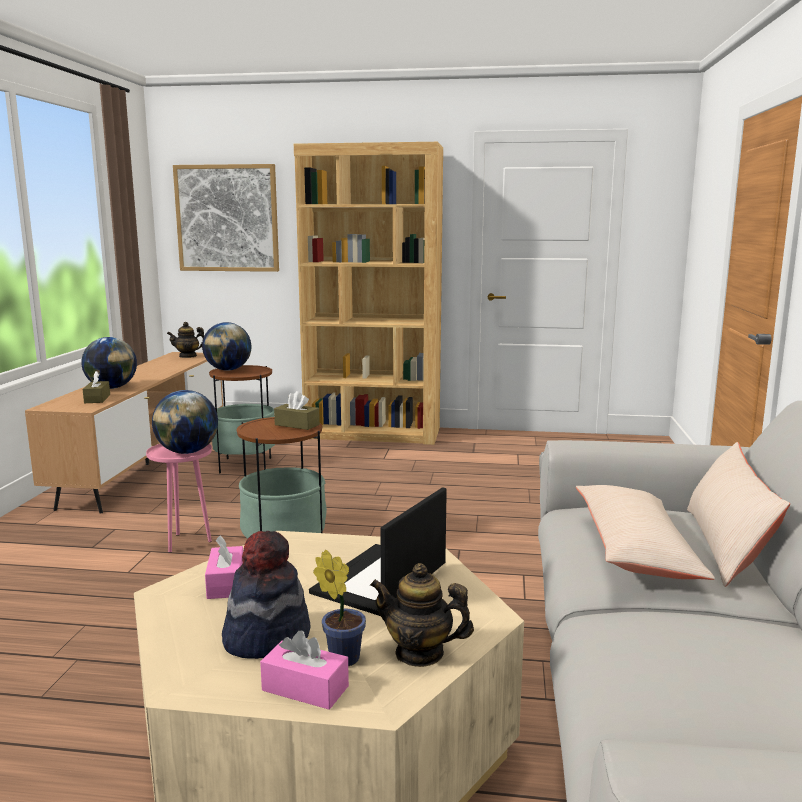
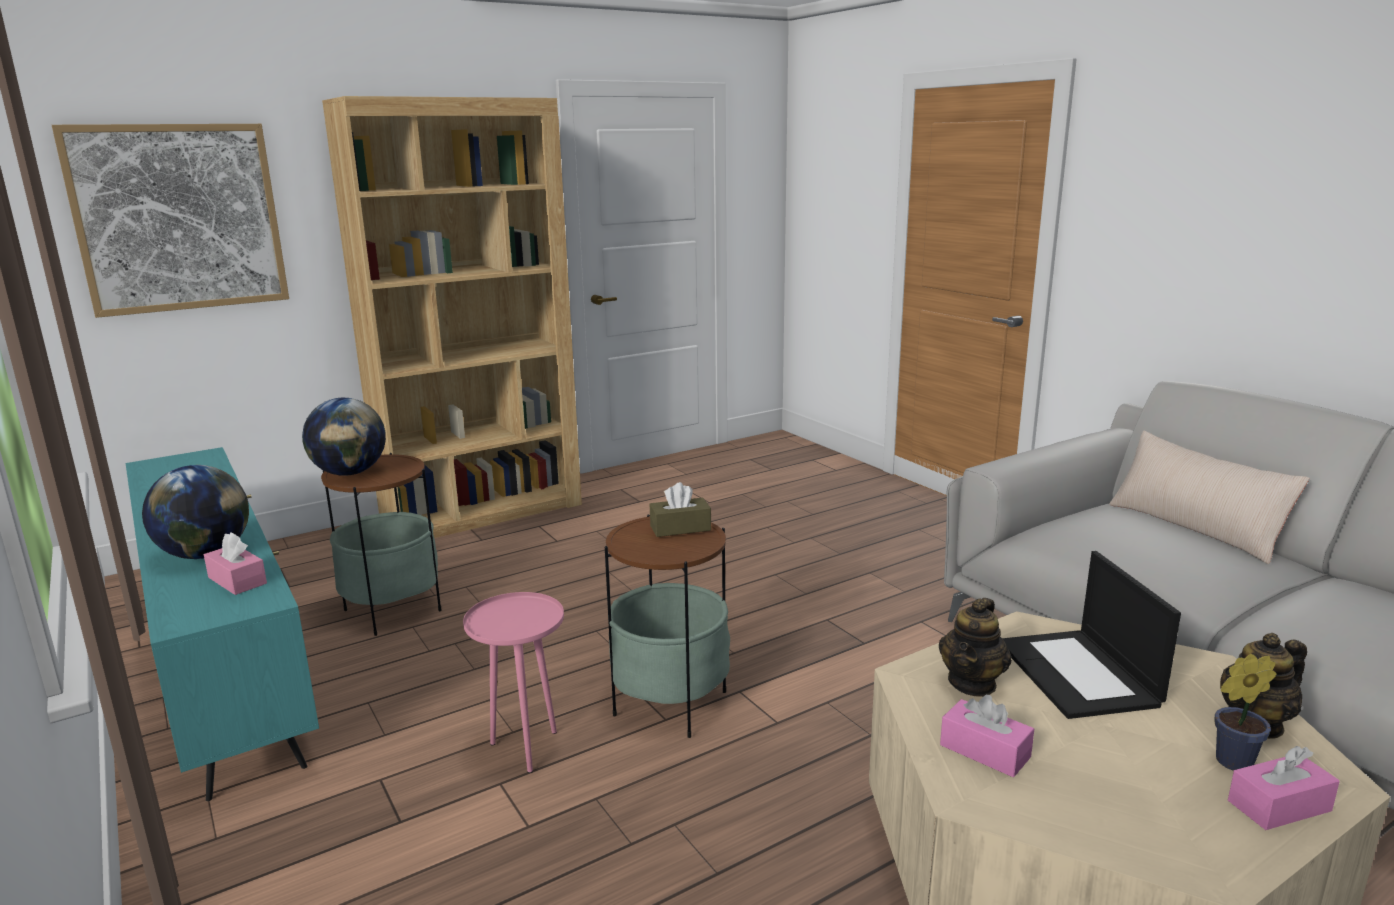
camera: 40 degrees left, 5 degrees up
brown tv stand [25,352,223,514] -> turquoise tv stand [125,447,319,801]
brown tissue box [83,371,110,403] -> pink tissue box [204,532,267,595]
globe [152,390,218,454] -> none
teapot [167,322,204,358] -> teapot moved to [939,598,1012,697]
hat [222,531,310,659] -> none
beige pillow [576,485,715,580] -> none

